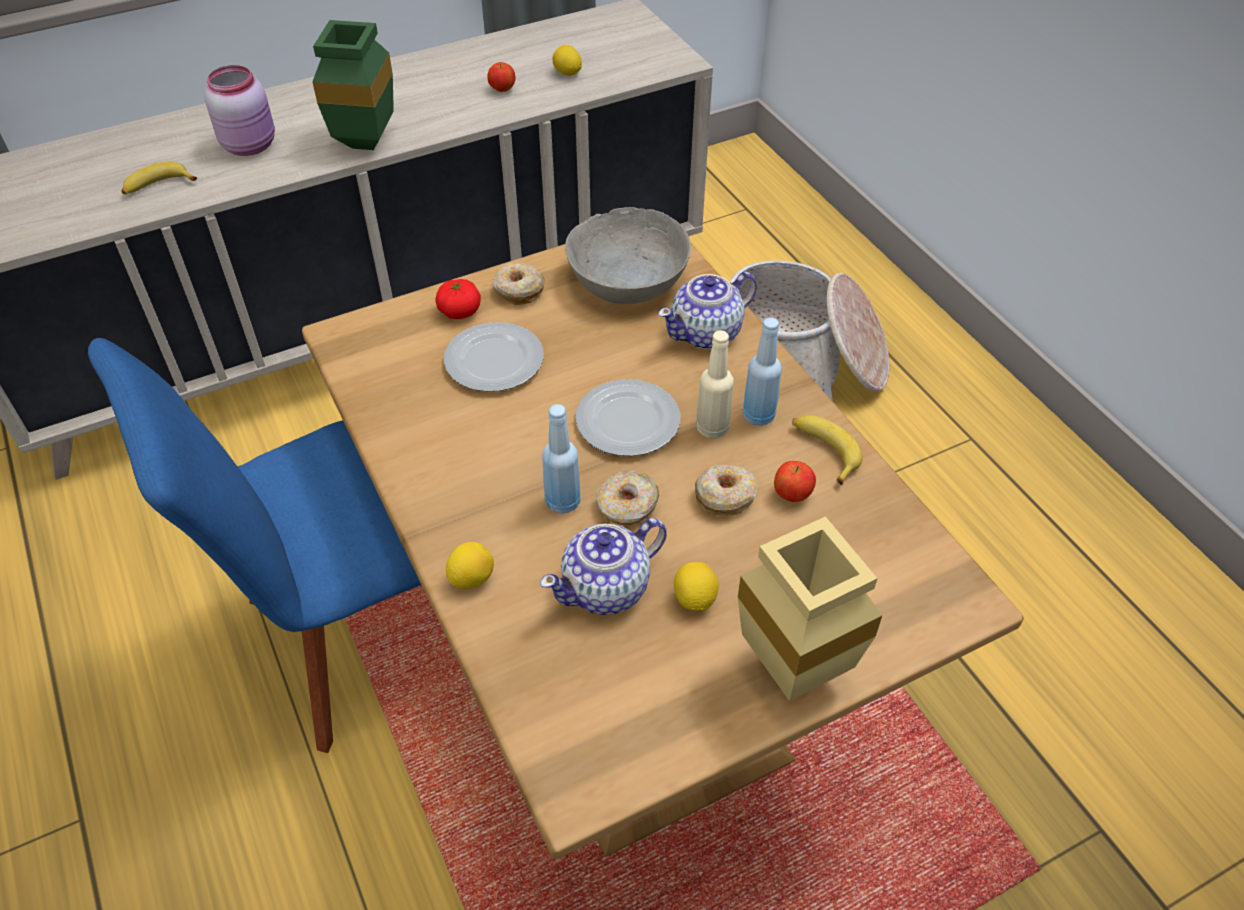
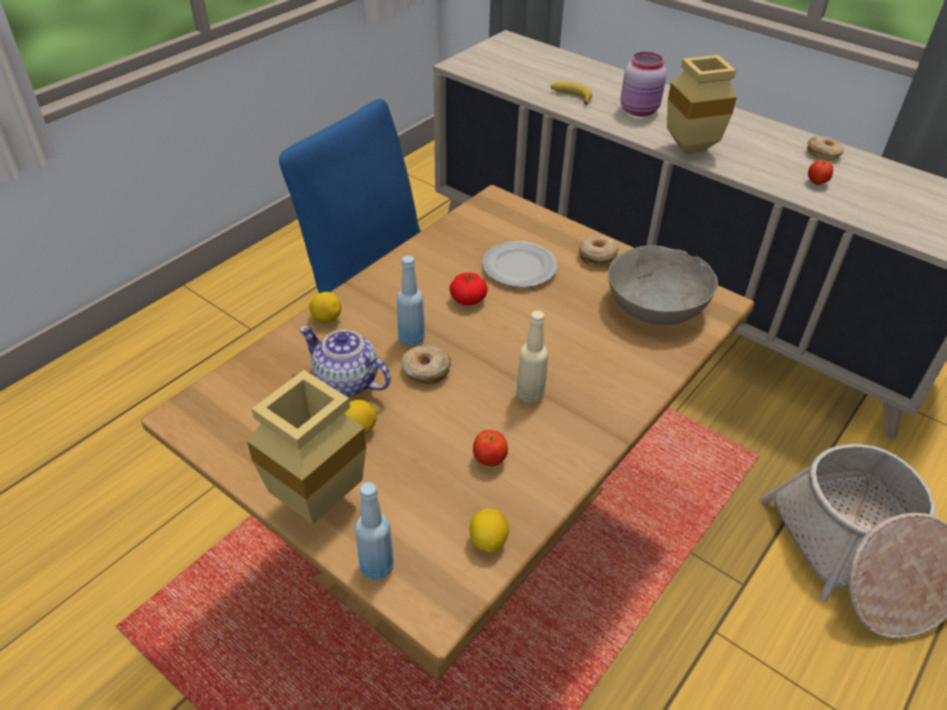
camera: 65 degrees right, 5 degrees down
green vase [312,20,394,150] -> beige vase [667,55,737,154]
tomato [435,279,481,319] -> tomato moved to [449,272,488,305]
lemon [553,45,582,76] -> lemon moved to [470,509,509,553]
plate [576,379,680,456] -> none
teapot [658,272,757,349] -> none
donut [695,465,758,516] -> donut moved to [807,136,844,161]
blue bottle [743,318,782,426] -> blue bottle moved to [355,482,394,580]
banana [792,415,863,485] -> none

